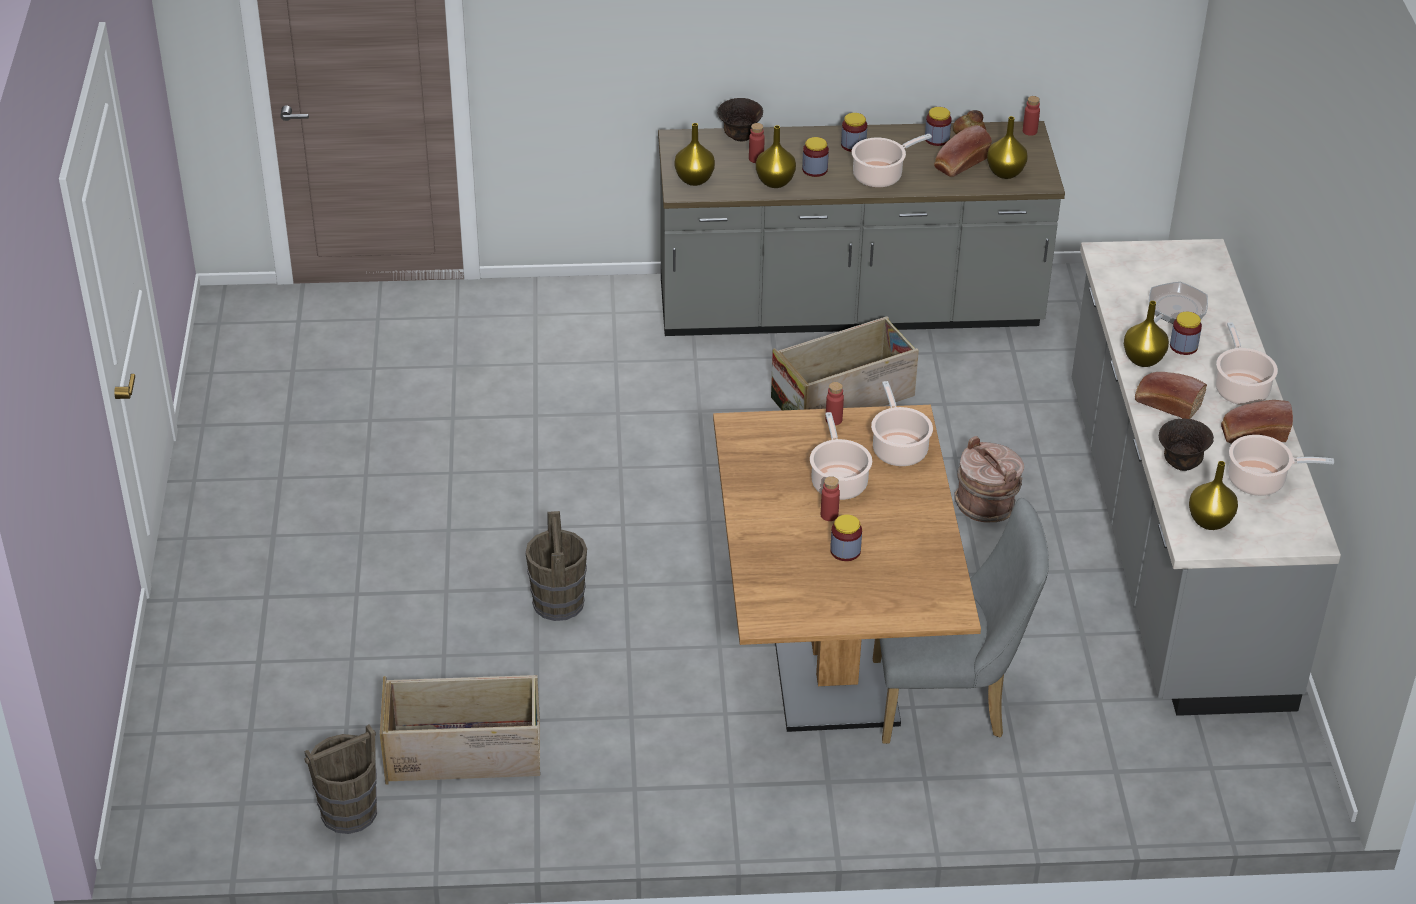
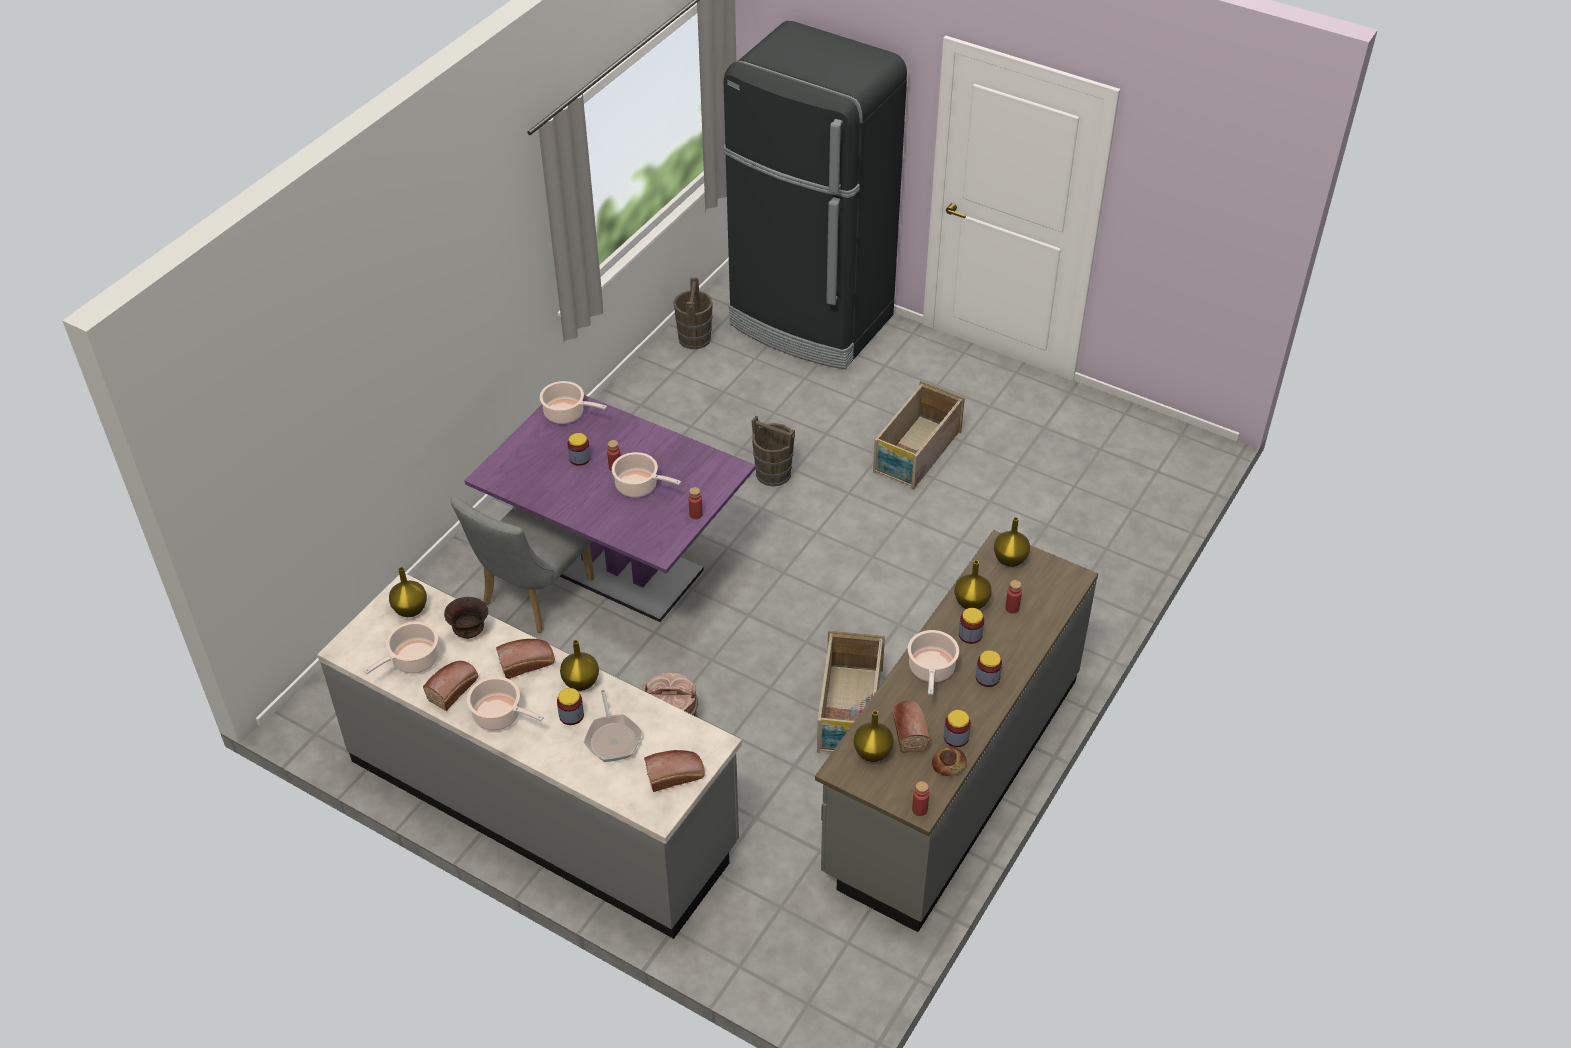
camera: 125 degrees right, 5 degrees up
crate [380,675,540,784] -> crate moved to [873,381,965,489]
brown dining table [713,405,981,732] -> purple dining table [465,395,756,622]
brown bowl [717,98,763,142] -> none
cooking pot [871,381,933,466] -> cooking pot moved to [540,381,607,424]
none -> bread [644,750,705,792]
none -> black fridge [724,21,907,369]

